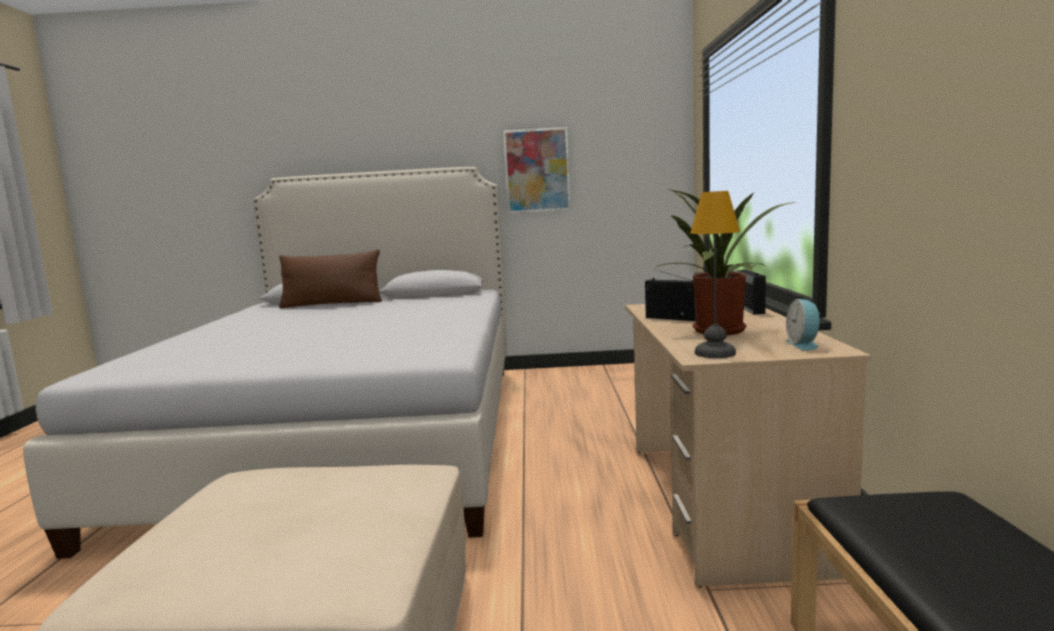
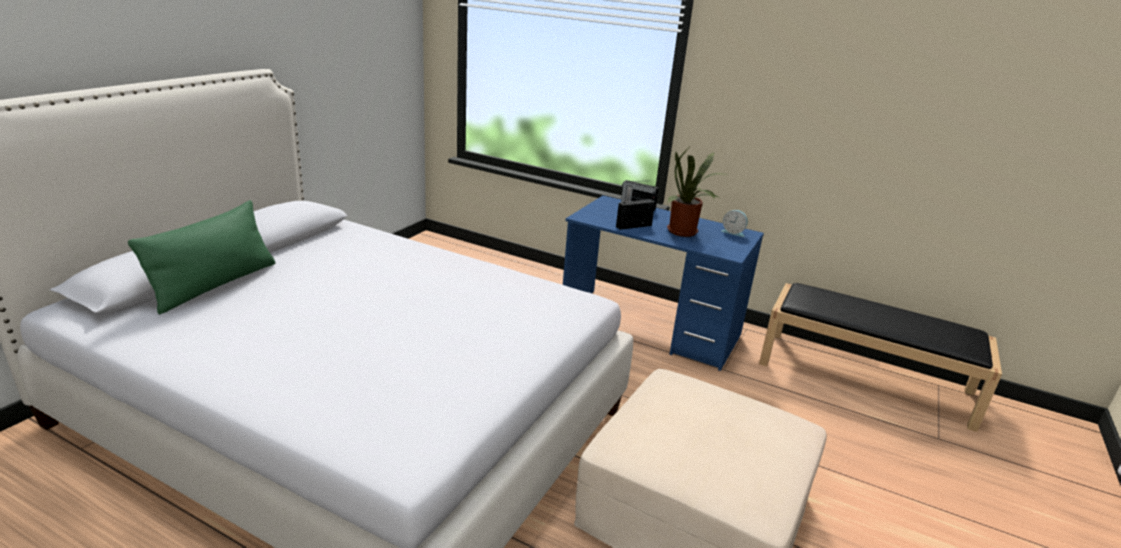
camera: 65 degrees left, 15 degrees up
brown pillow [279,250,382,308] -> green pillow [128,200,275,315]
picture [504,127,571,213] -> none
beige desk [625,304,871,587] -> blue desk [563,195,764,371]
table lamp [690,191,740,358] -> none

